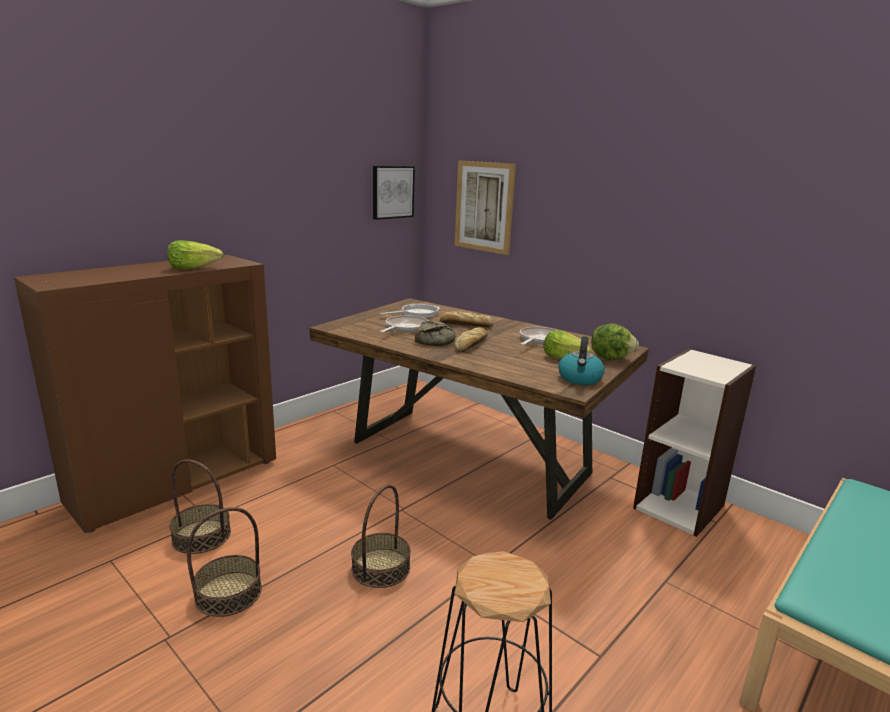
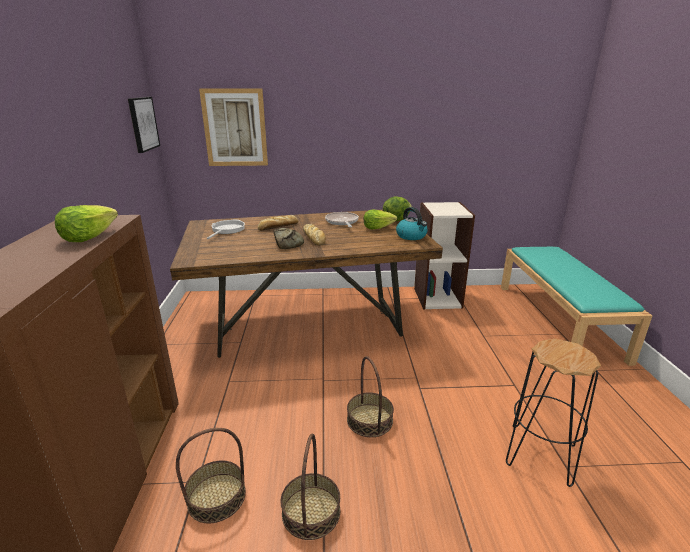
camera: 45 degrees left, 5 degrees up
frying pan [380,315,428,333] -> none

